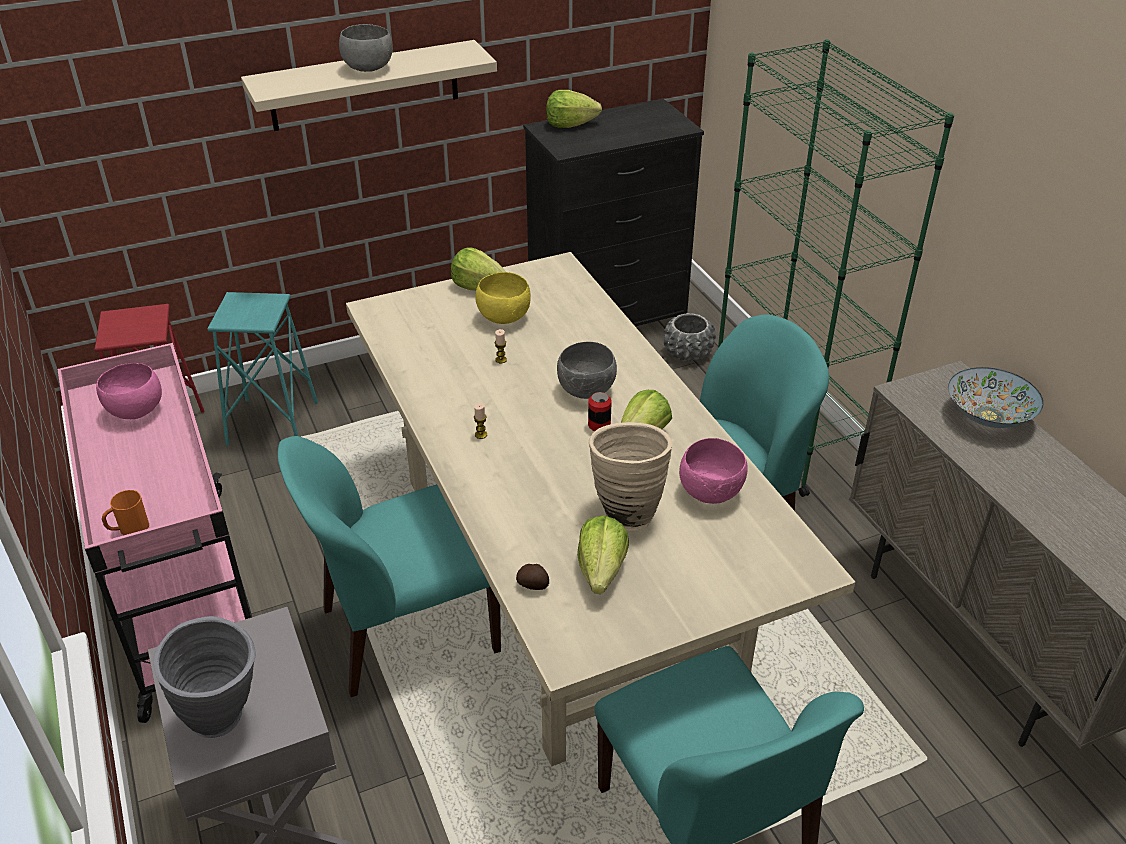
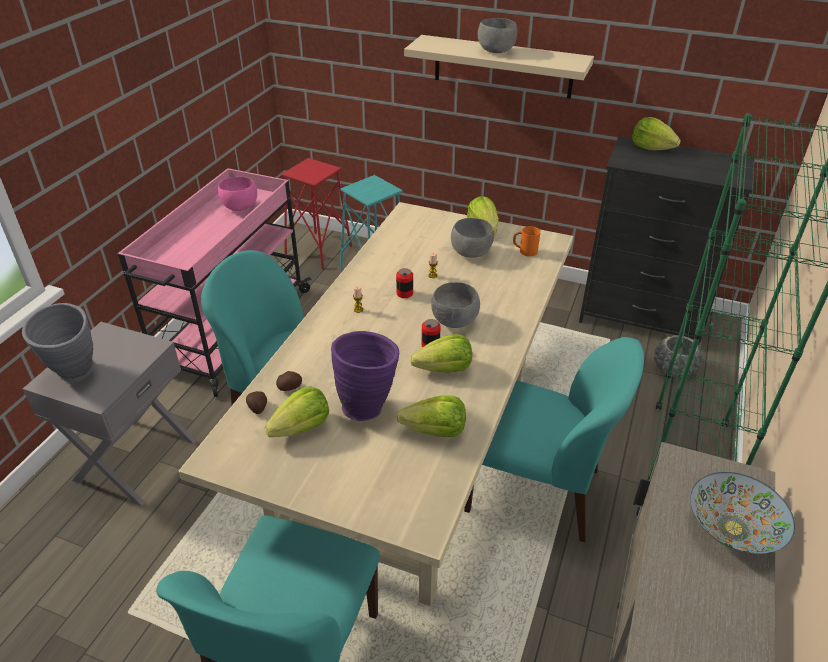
camera: 45 degrees right, 0 degrees up
orange mug [102,490,149,536] -> orange mug moved to [513,226,541,257]
yellow bowl [475,272,531,324] -> grey bowl [451,218,494,258]
beige vase [589,422,673,531] -> purple vase [331,331,399,421]
pink bowl [679,438,748,504] -> lettuce [397,396,466,437]
none -> potato [276,371,302,391]
none -> can [396,268,413,298]

